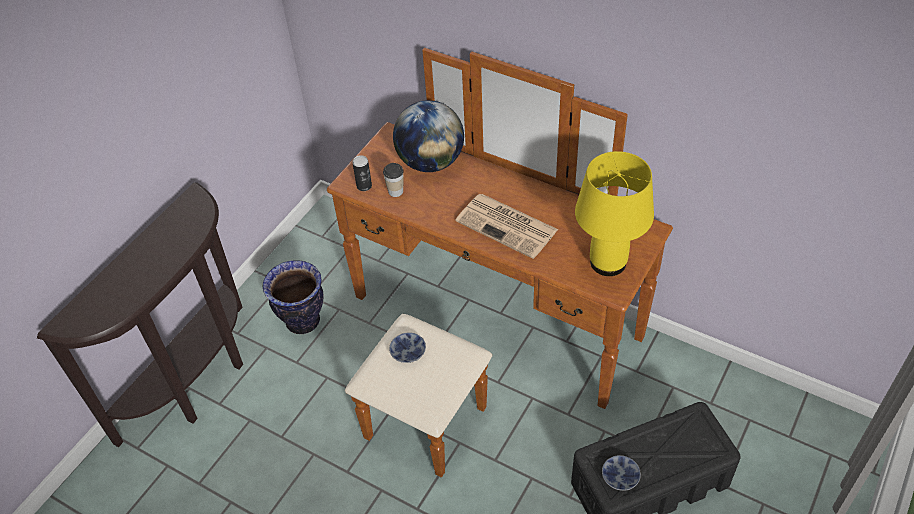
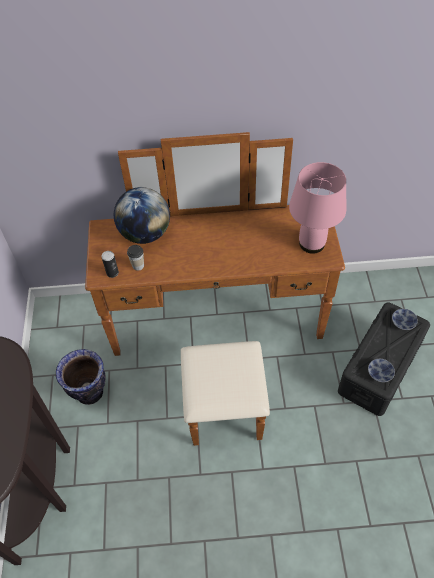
camera: 35 degrees left, 5 degrees up
bowl [389,333,426,363] -> bowl moved to [392,309,418,330]
newspaper [456,194,559,259] -> none
yellow table lamp [575,151,654,276] -> pink table lamp [289,162,346,254]

